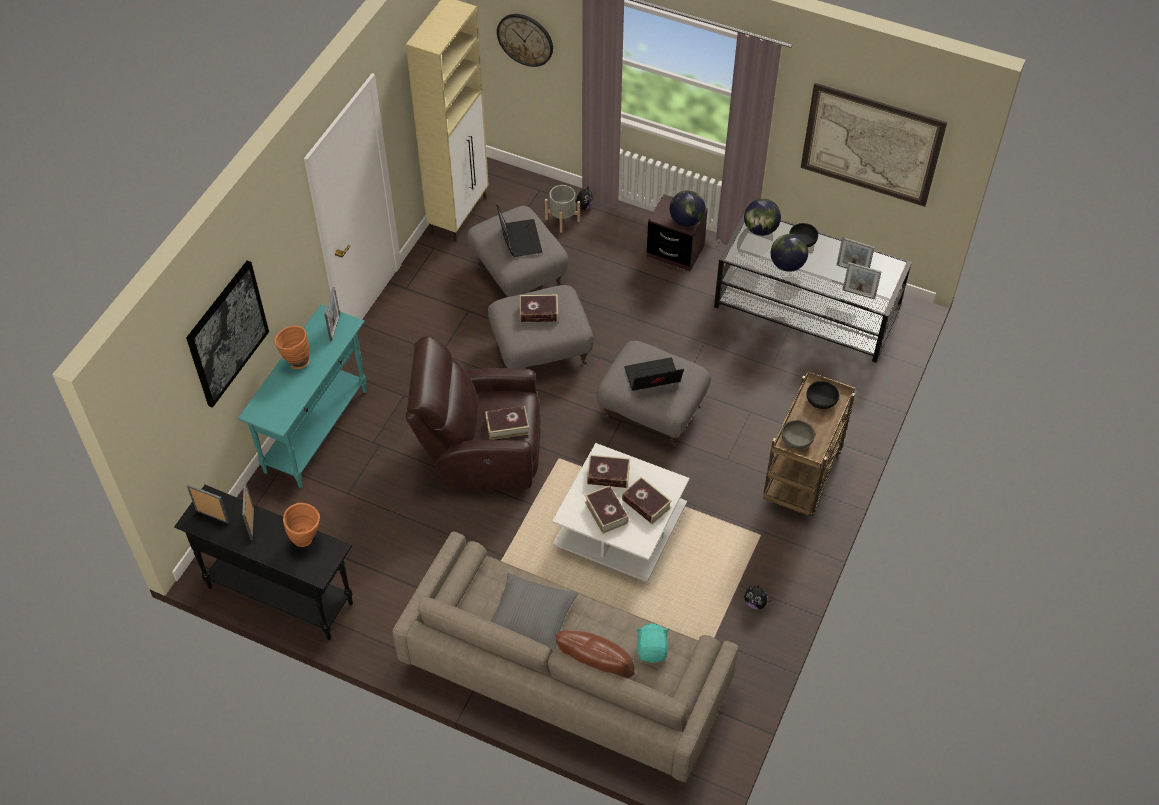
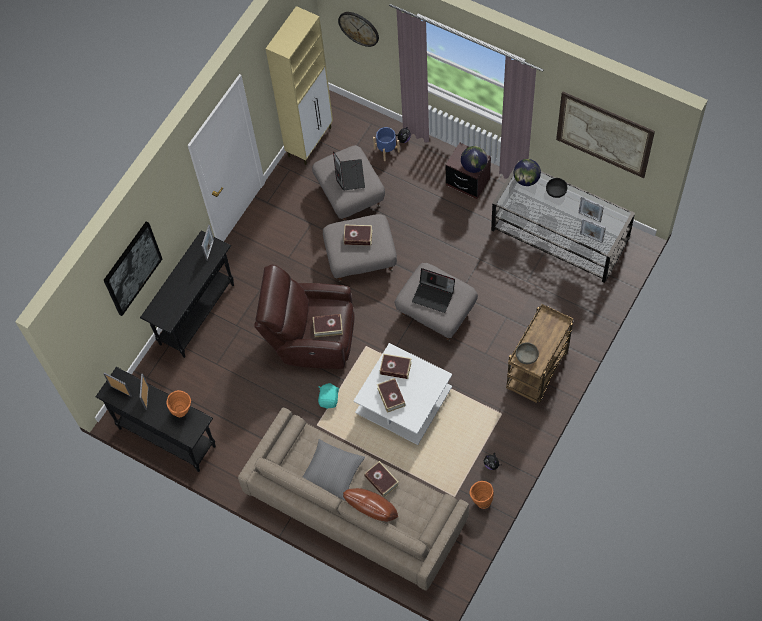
camera: 10 degrees right, 10 degrees up
turquoise console table [238,305,367,488] -> black console table [140,231,234,358]
orange vase [274,326,310,369] -> orange vase moved to [469,481,494,509]
grey planter [545,185,580,233] -> blue planter [373,127,400,161]
book [622,477,671,524] -> book moved to [364,461,399,497]
laptop [624,357,684,391] -> laptop turned 150 degrees counterclockwise [412,268,455,313]
turquoise plush toy [636,623,669,663] -> turquoise plush toy moved to [318,383,339,409]
globe [771,234,808,272] -> none
black bowl [806,381,839,409] -> none

